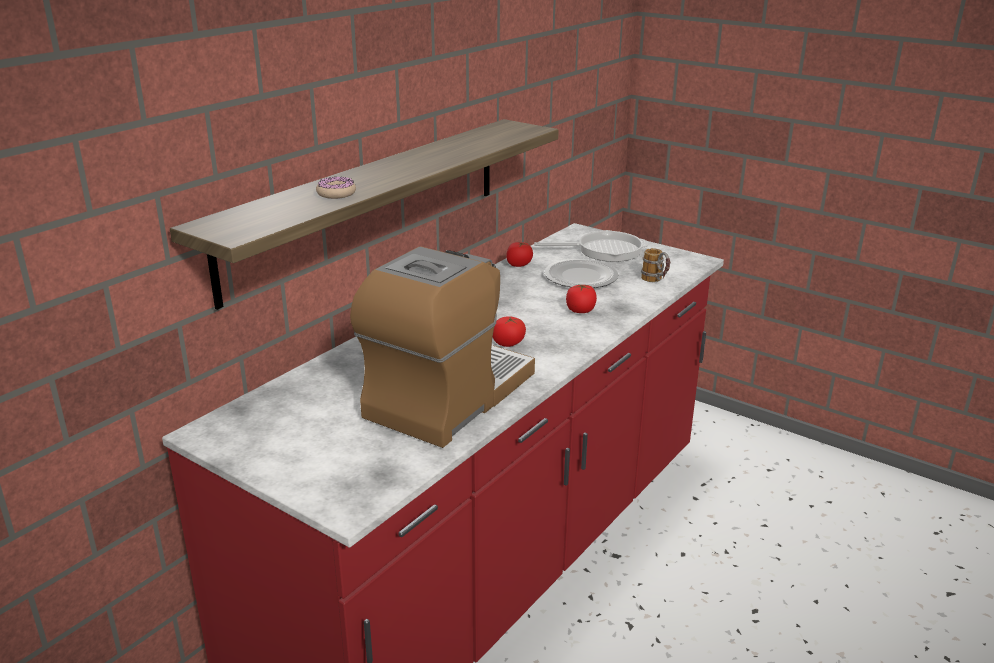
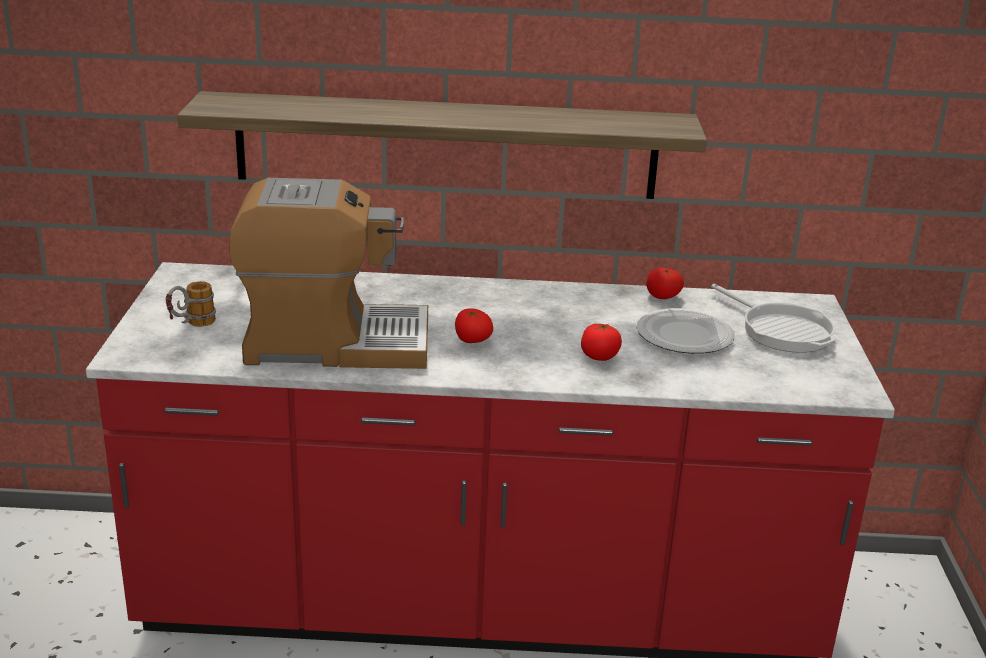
camera: 55 degrees right, 0 degrees up
donut [316,177,356,199] -> none
mug [641,248,670,282] -> mug moved to [165,281,216,327]

